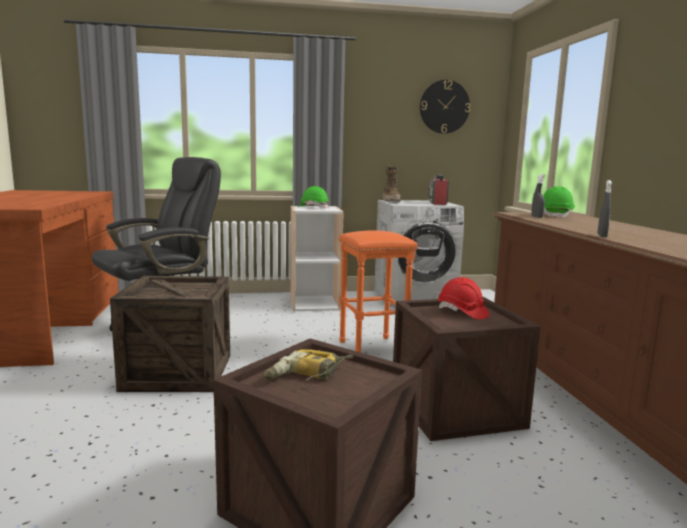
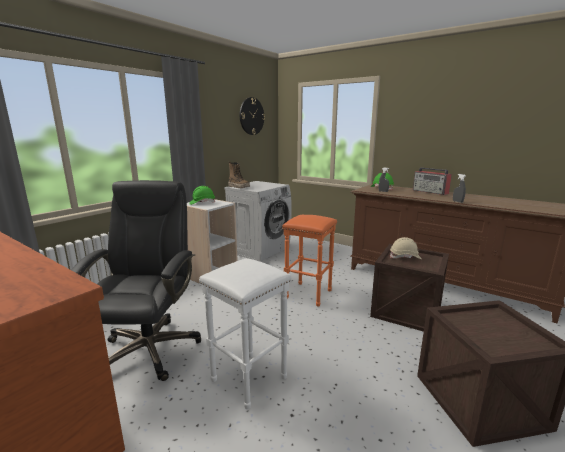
camera: 45 degrees left, 5 degrees up
crate [110,276,230,392] -> white stool [199,258,291,409]
power drill [263,349,353,381] -> none
radio [428,174,449,205] -> radio moved to [413,168,452,195]
red hard hat [438,277,490,320] -> beige hard hat [390,237,422,259]

